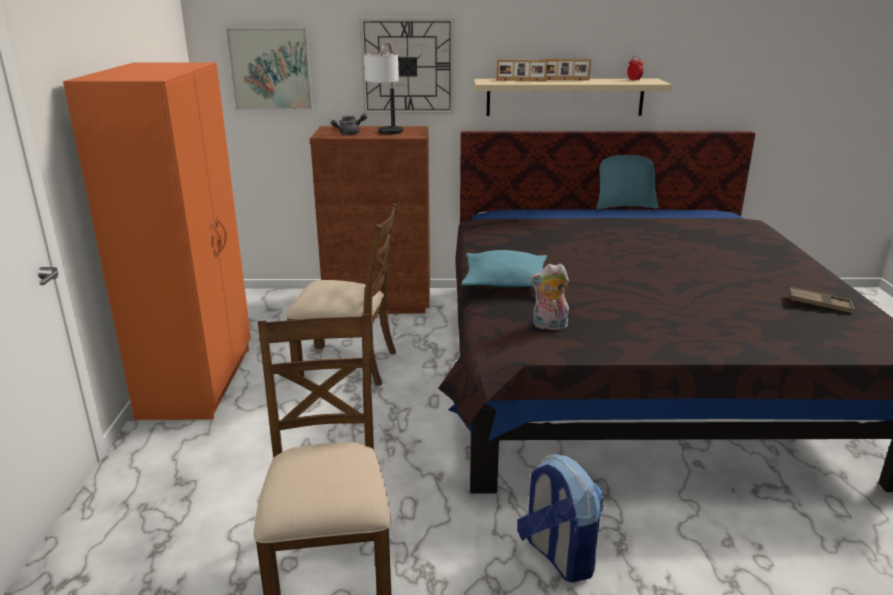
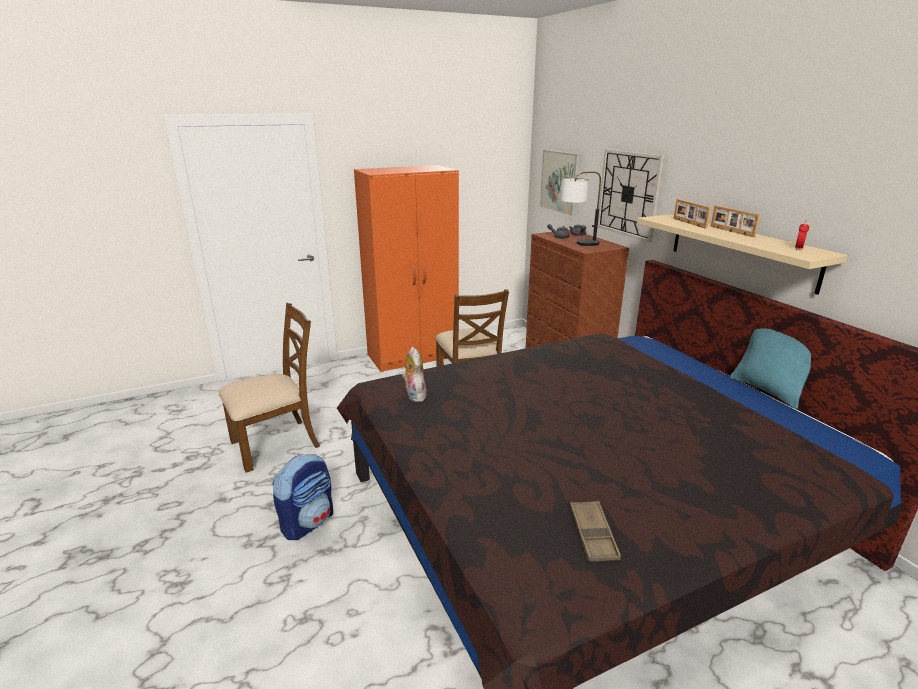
camera: 65 degrees right, 0 degrees up
turquoise pillow [461,250,547,287] -> none

